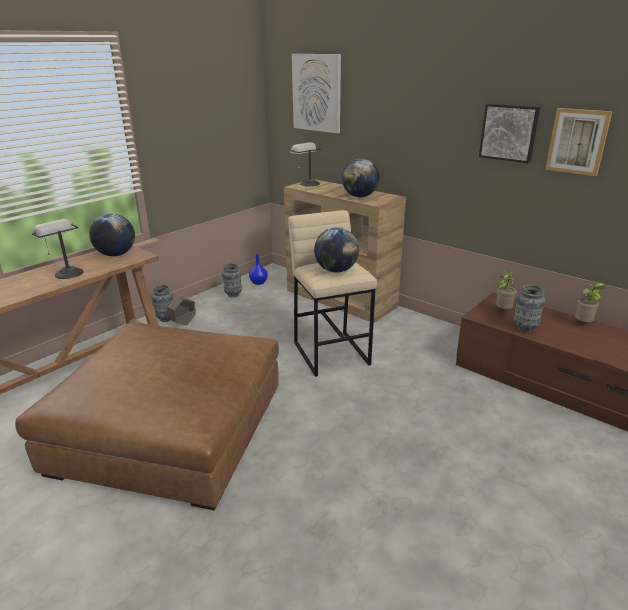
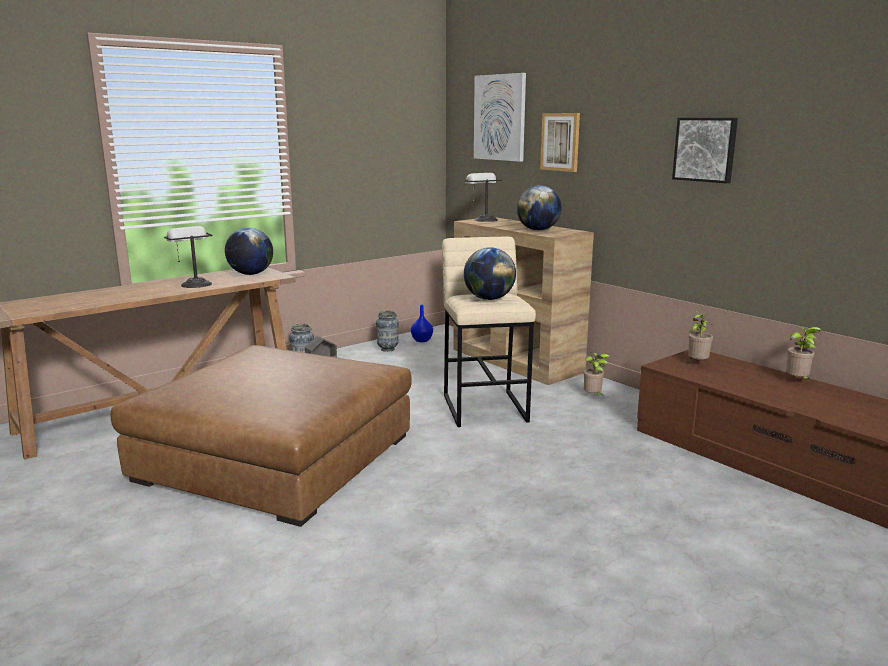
camera: 10 degrees right, 10 degrees down
vase [513,284,546,333] -> none
picture [545,108,613,176] -> picture moved to [540,113,580,172]
none -> potted plant [583,353,609,397]

